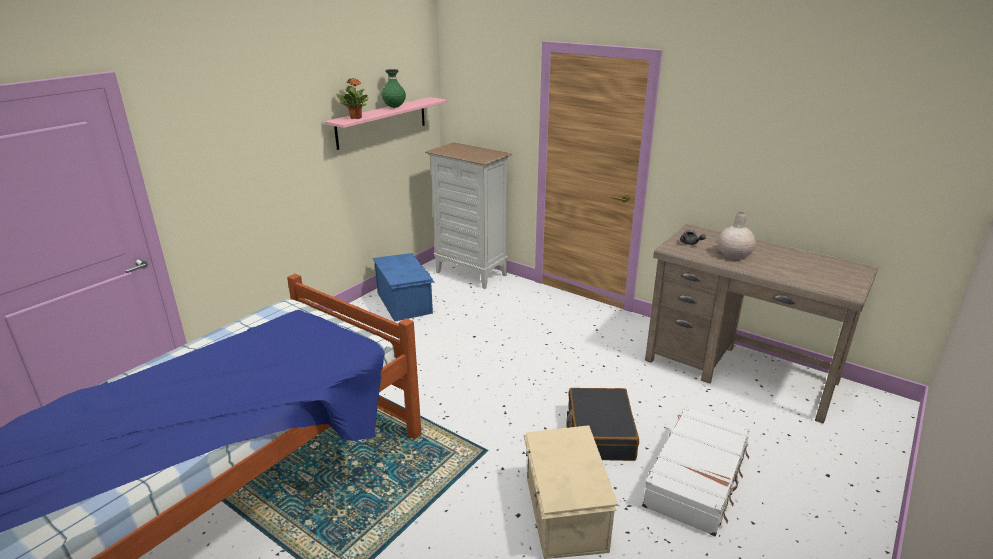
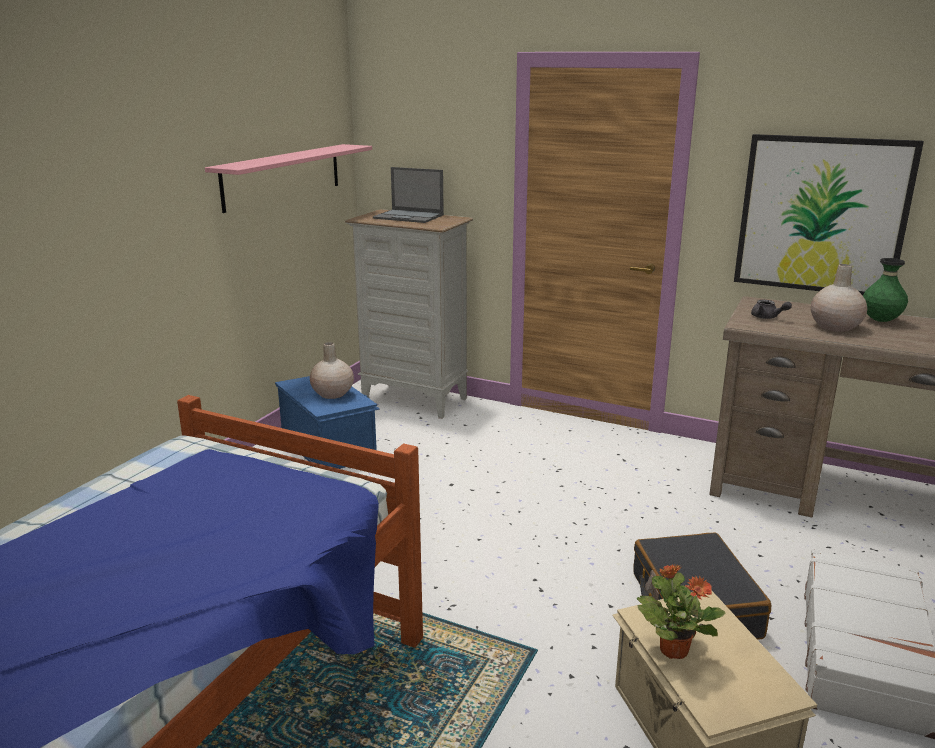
camera: 10 degrees left, 5 degrees down
potted plant [336,78,368,119] -> potted plant moved to [637,564,726,659]
green vase [382,69,406,108] -> green vase moved to [863,258,908,322]
none -> beige vase [310,342,354,399]
none -> laptop [373,167,444,223]
none -> picture [734,134,924,295]

